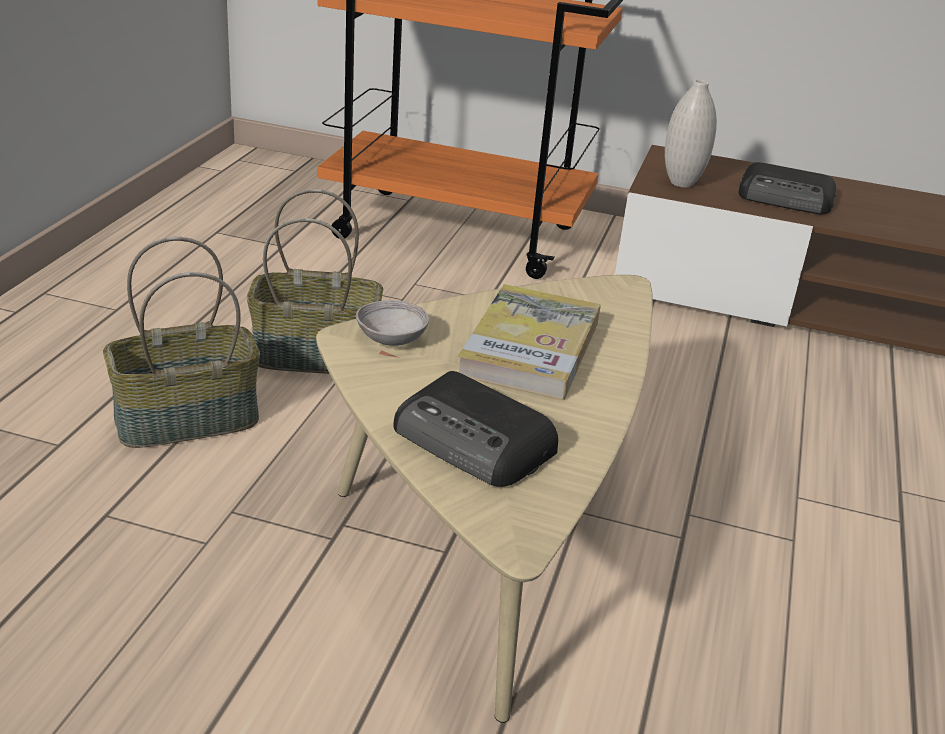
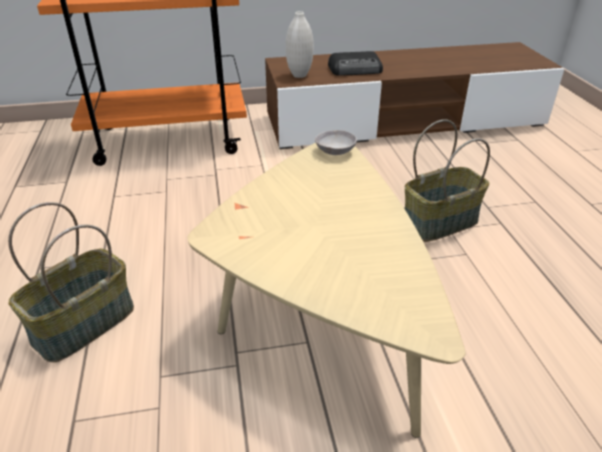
camera: 25 degrees left, 5 degrees up
basket [247,189,383,374] -> basket moved to [405,119,490,242]
grey bowl [356,300,429,346] -> grey bowl moved to [315,130,357,155]
radio [393,371,558,487] -> none
book [458,284,601,400] -> none

